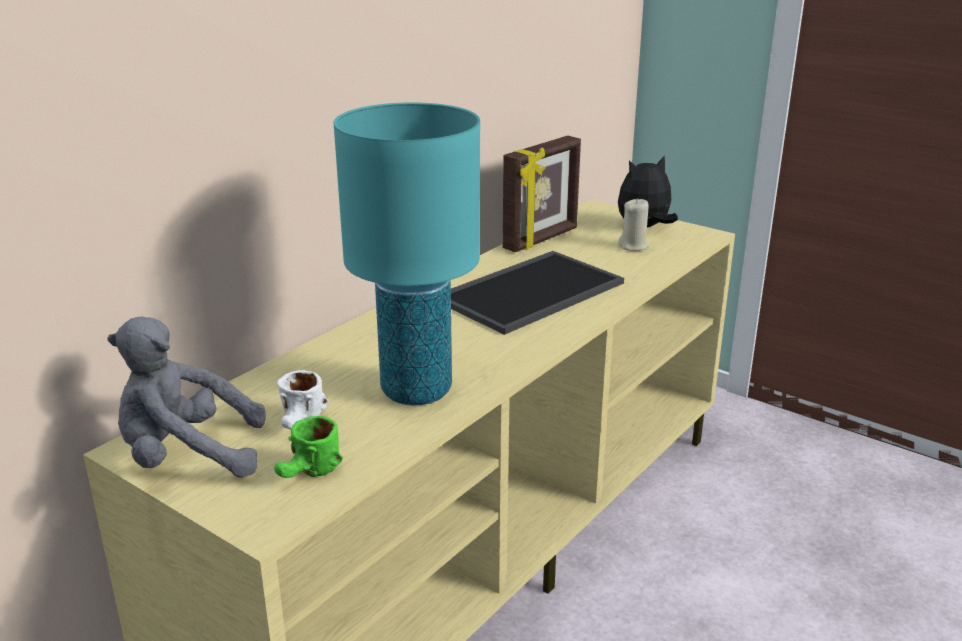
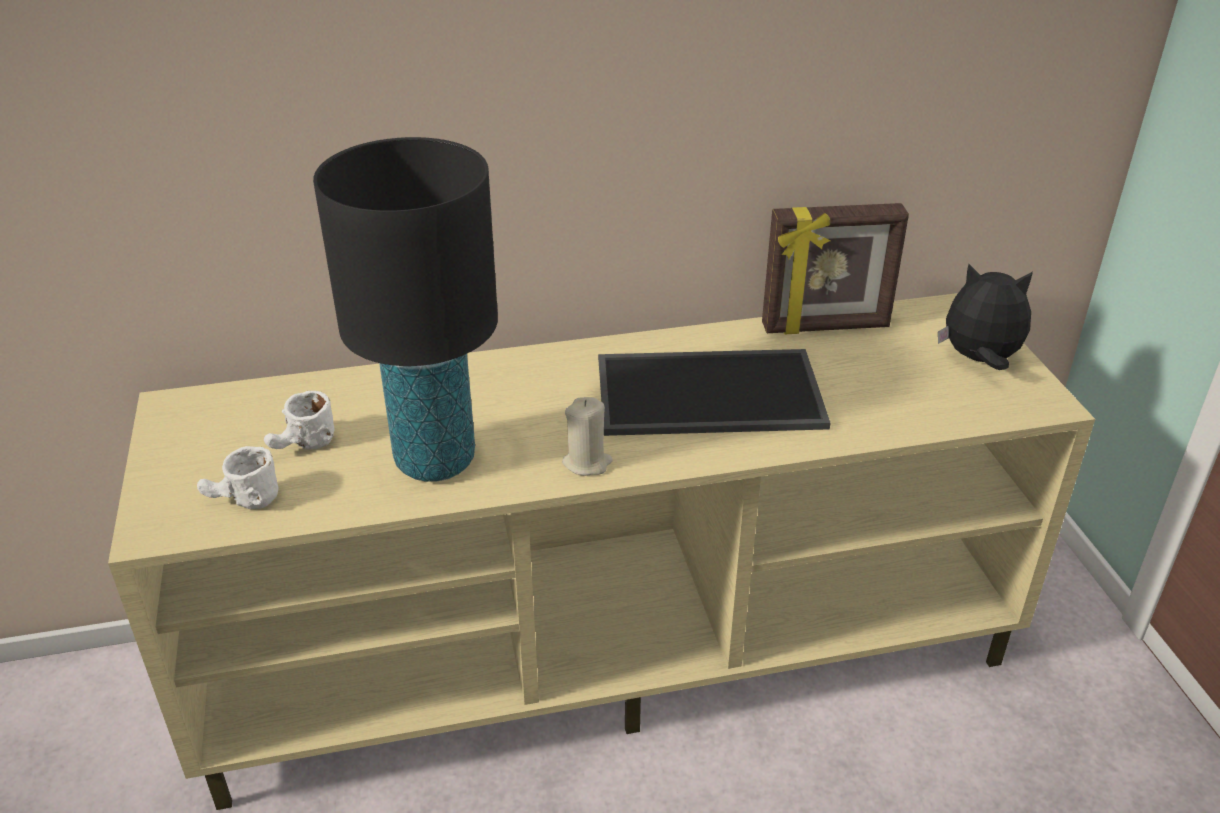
camera: 40 degrees right, 10 degrees up
grey plush toy [107,317,266,478] -> none
green mug [274,416,343,478] -> white mug [197,446,278,509]
turquoise table lamp [334,102,480,406] -> black table lamp [313,137,498,482]
beige candle [618,198,650,251] -> beige candle moved to [562,397,613,476]

